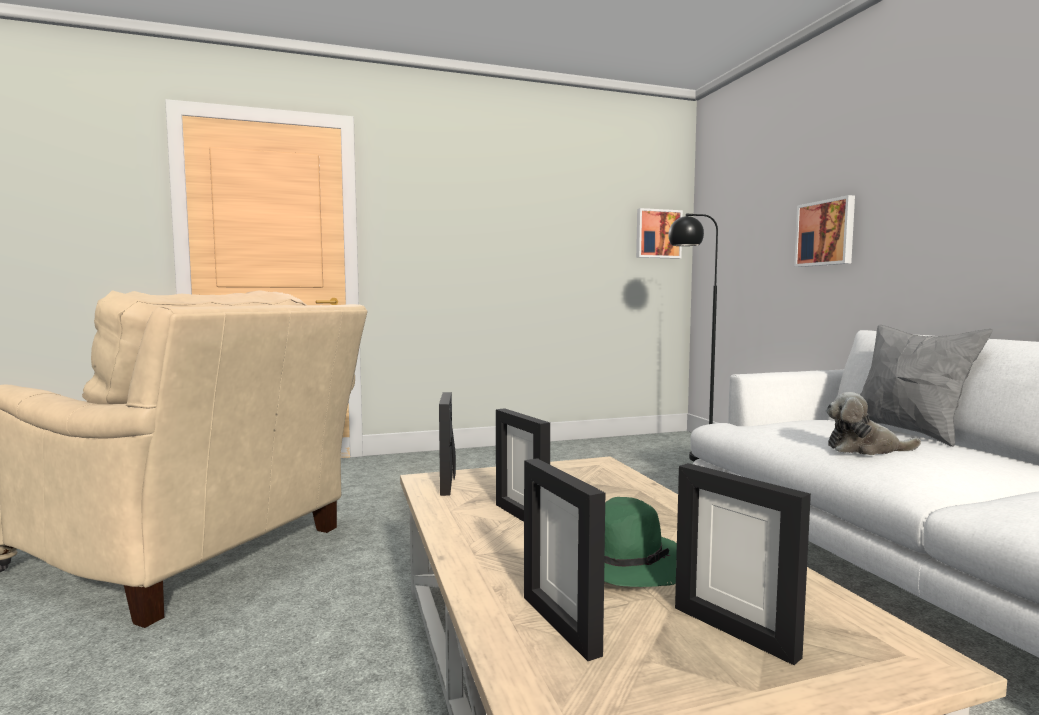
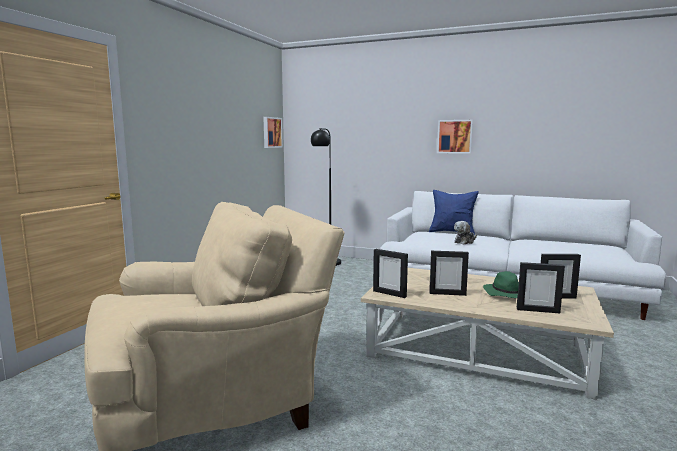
camera: 50 degrees left, 5 degrees up
picture [794,195,855,267] -> picture moved to [437,120,473,154]
grey pillow [860,325,993,447] -> blue pillow [429,190,479,235]

